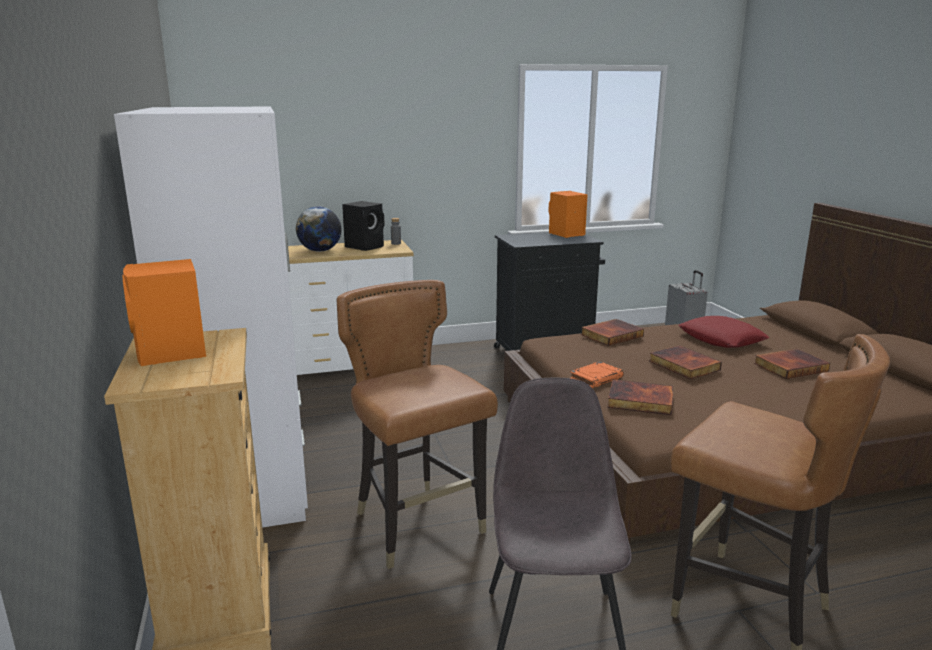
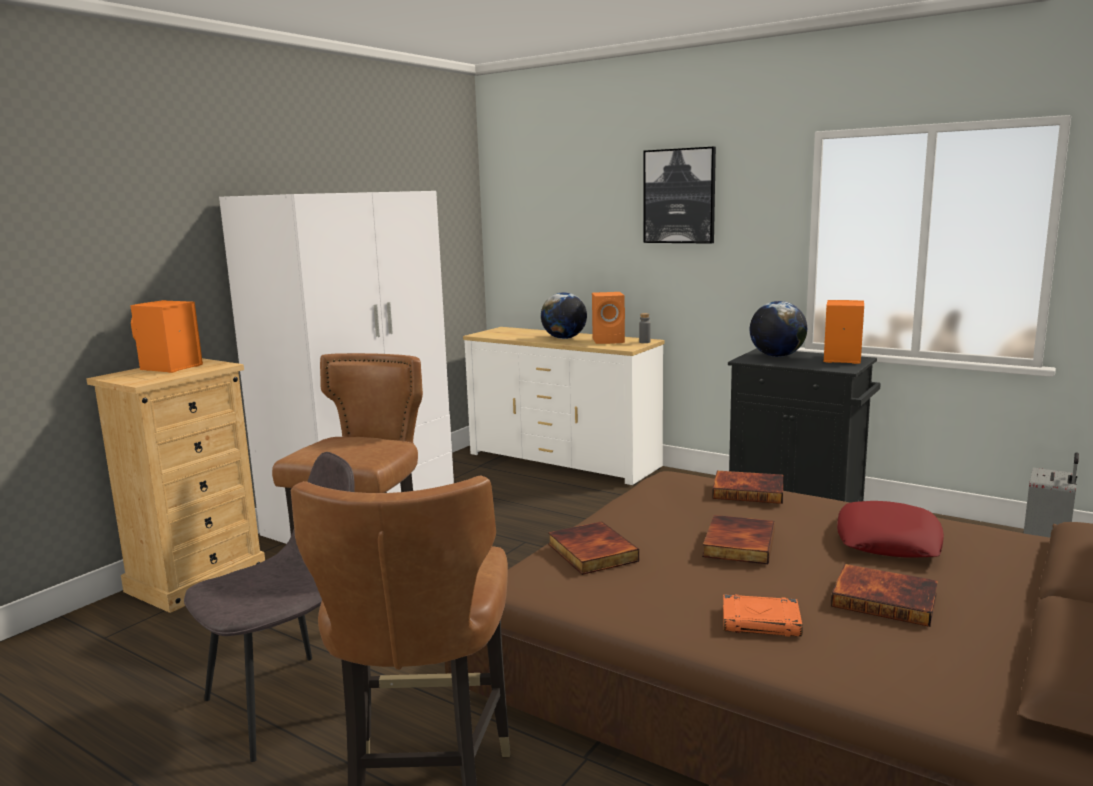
camera: 50 degrees right, 5 degrees down
black speaker [342,201,385,251] -> orange speaker [592,292,625,344]
orange book [570,361,624,388] -> orange book moved to [723,594,803,637]
none -> picture [643,147,716,244]
none -> globe [750,301,807,357]

